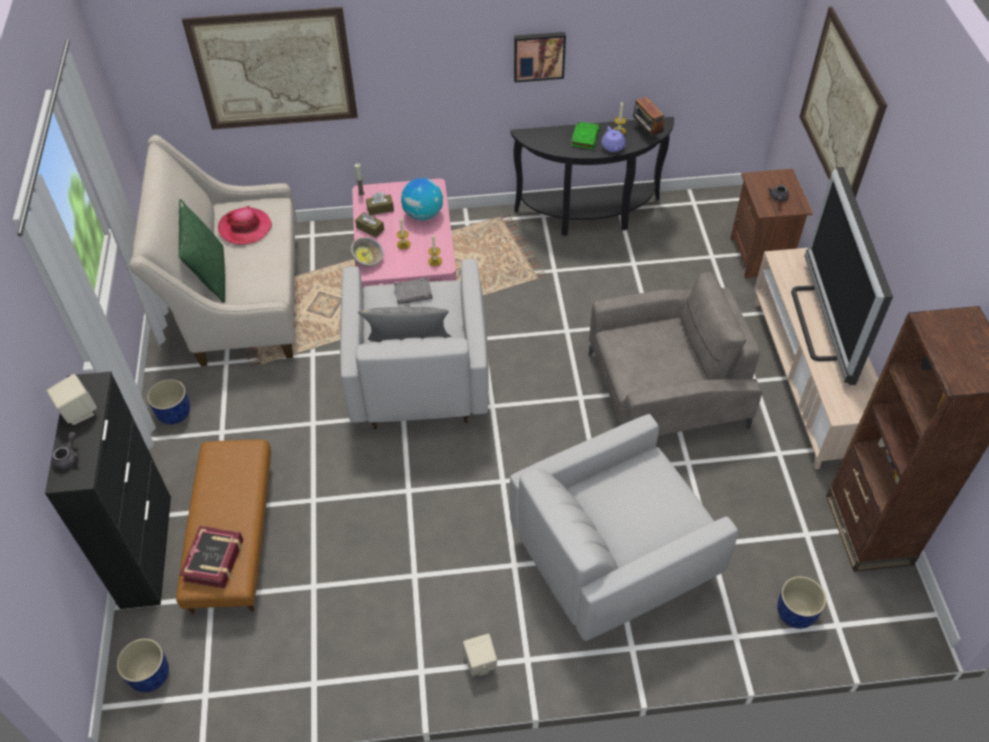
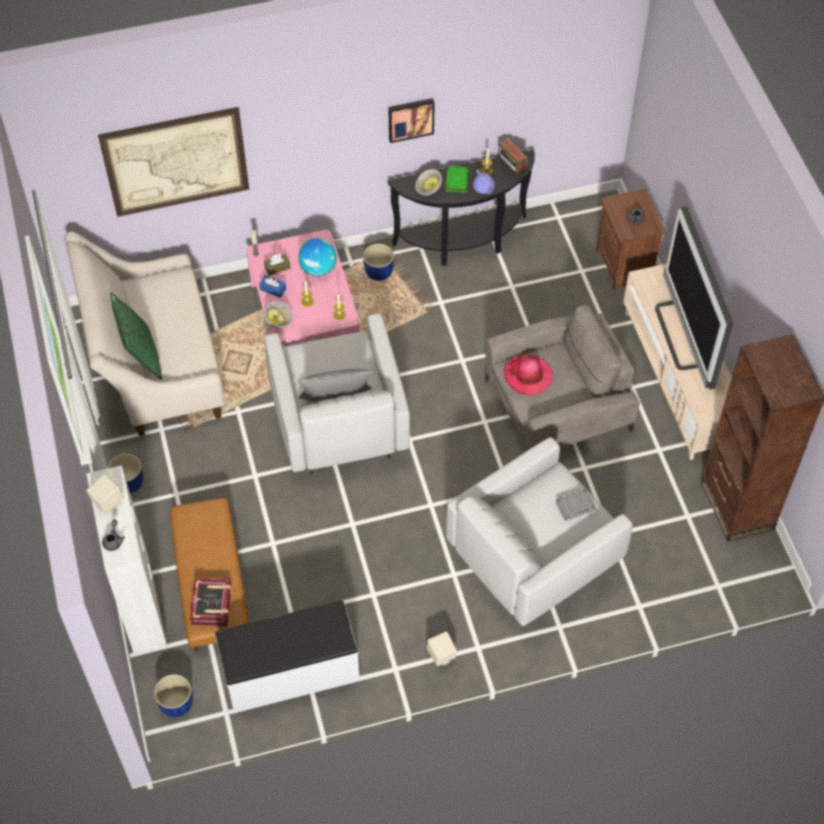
camera: 10 degrees left, 5 degrees up
black cabinet [45,372,171,609] -> white cabinet [86,465,168,656]
hat [218,206,272,245] -> hat moved to [503,354,553,395]
brown tissue box [355,212,384,237] -> blue tissue box [259,275,286,298]
grey book [394,278,433,304] -> grey book moved to [556,489,596,520]
blue planter [777,576,826,629] -> blue planter moved to [363,244,394,281]
picture [800,7,887,198] -> none
none -> white bench [215,600,360,713]
none -> bowl [415,169,442,196]

